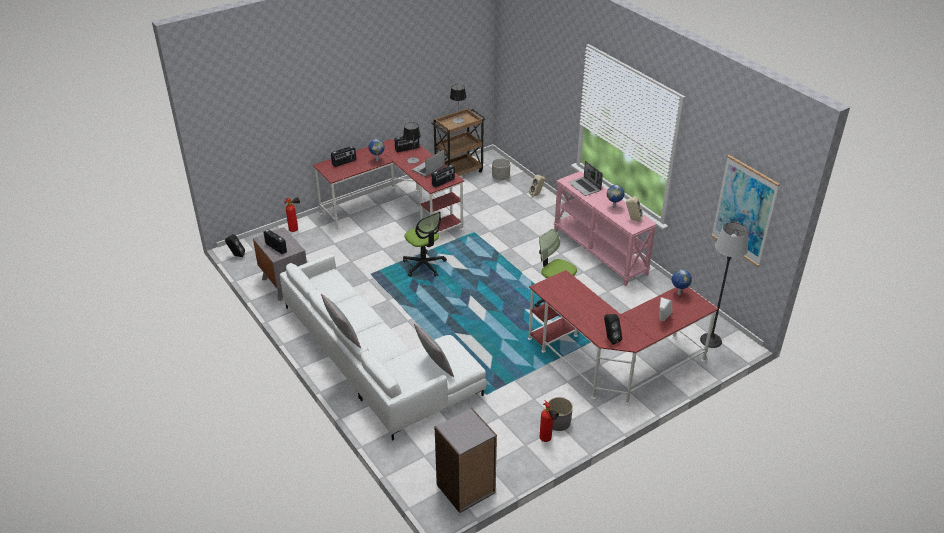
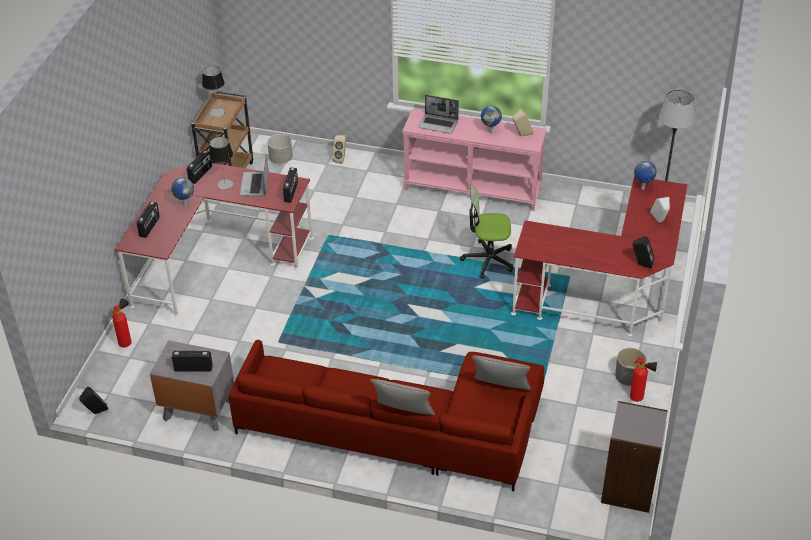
camera: 40 degrees left, 5 degrees up
white sofa [280,254,487,440] -> red sofa [229,340,544,491]
office chair [403,212,447,277] -> none
picture [711,155,780,267] -> none

